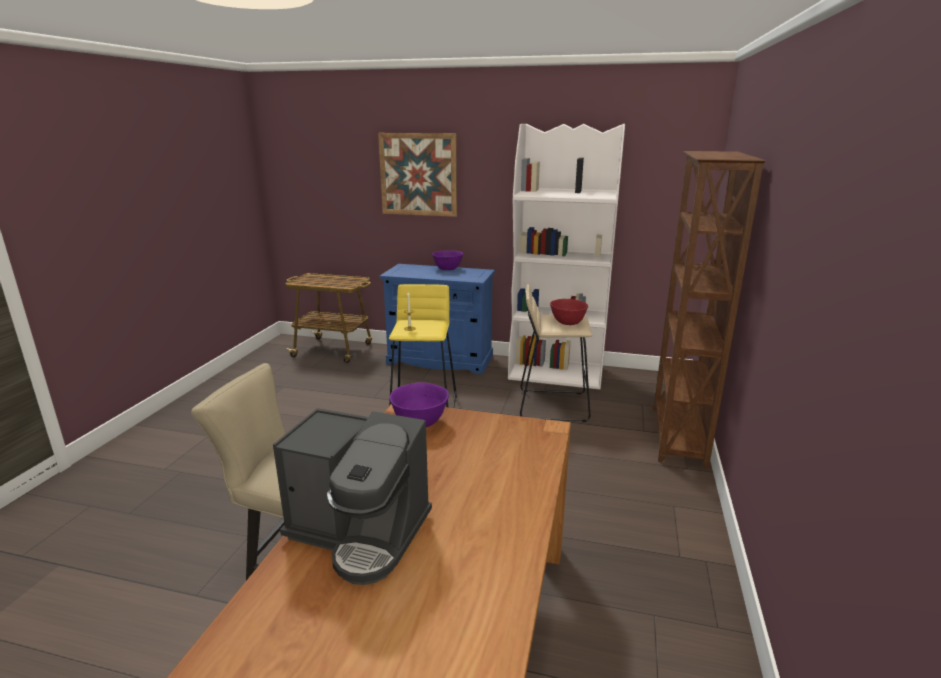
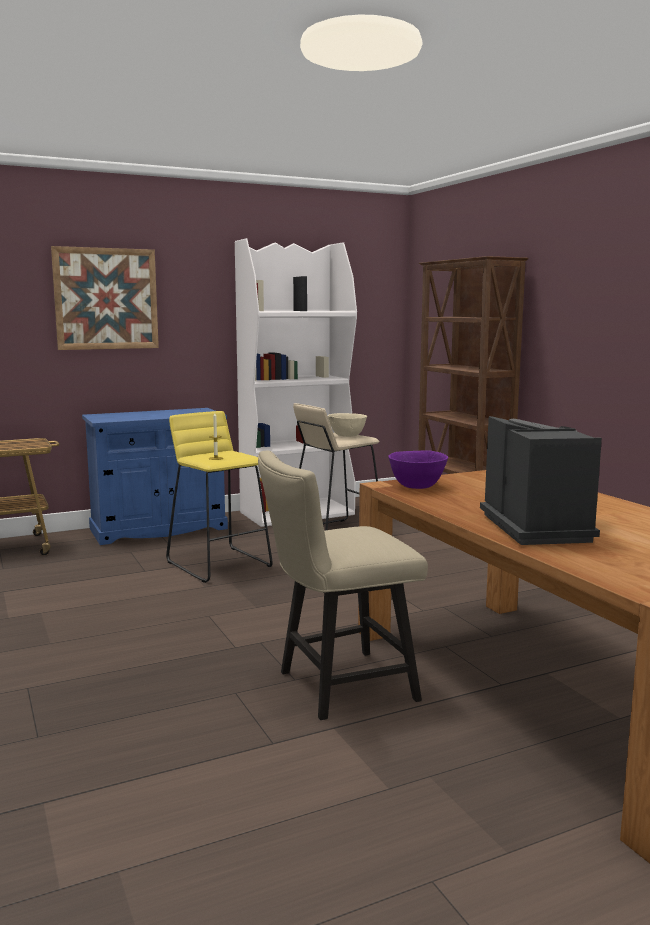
camera: 40 degrees left, 10 degrees down
coffee machine [273,408,432,585] -> coffee machine turned 75 degrees counterclockwise [480,416,602,545]
purple bowl [432,250,463,270] -> none
red bowl [550,299,588,325] -> beige bowl [328,413,367,437]

